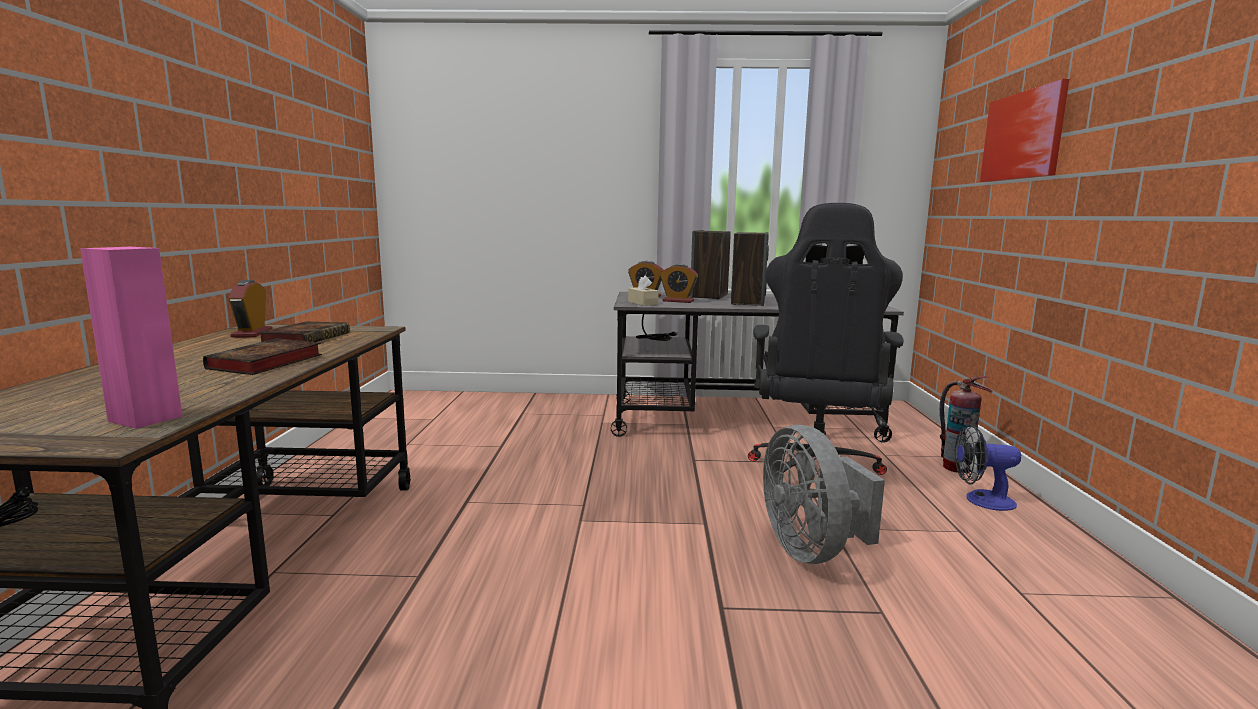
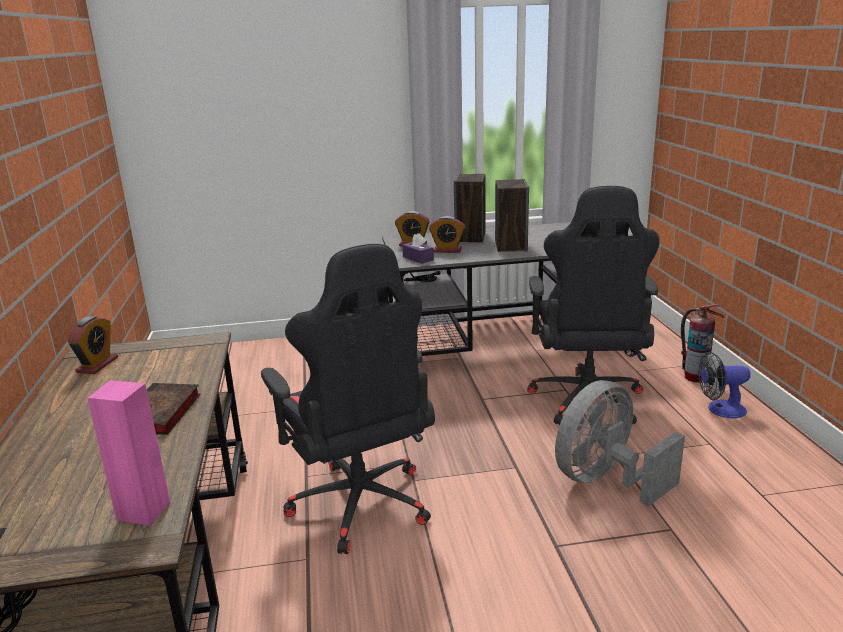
camera: 10 degrees left, 10 degrees up
alarm clock [228,280,273,337] -> alarm clock turned 150 degrees counterclockwise [67,316,118,374]
book [257,321,350,343] -> none
beige tissue box [628,275,659,306] -> purple tissue box [402,233,434,264]
grey fan [763,425,885,564] -> grey fan turned 75 degrees clockwise [555,380,685,506]
picture [980,79,1069,182] -> none
none -> black office chair [261,244,435,554]

